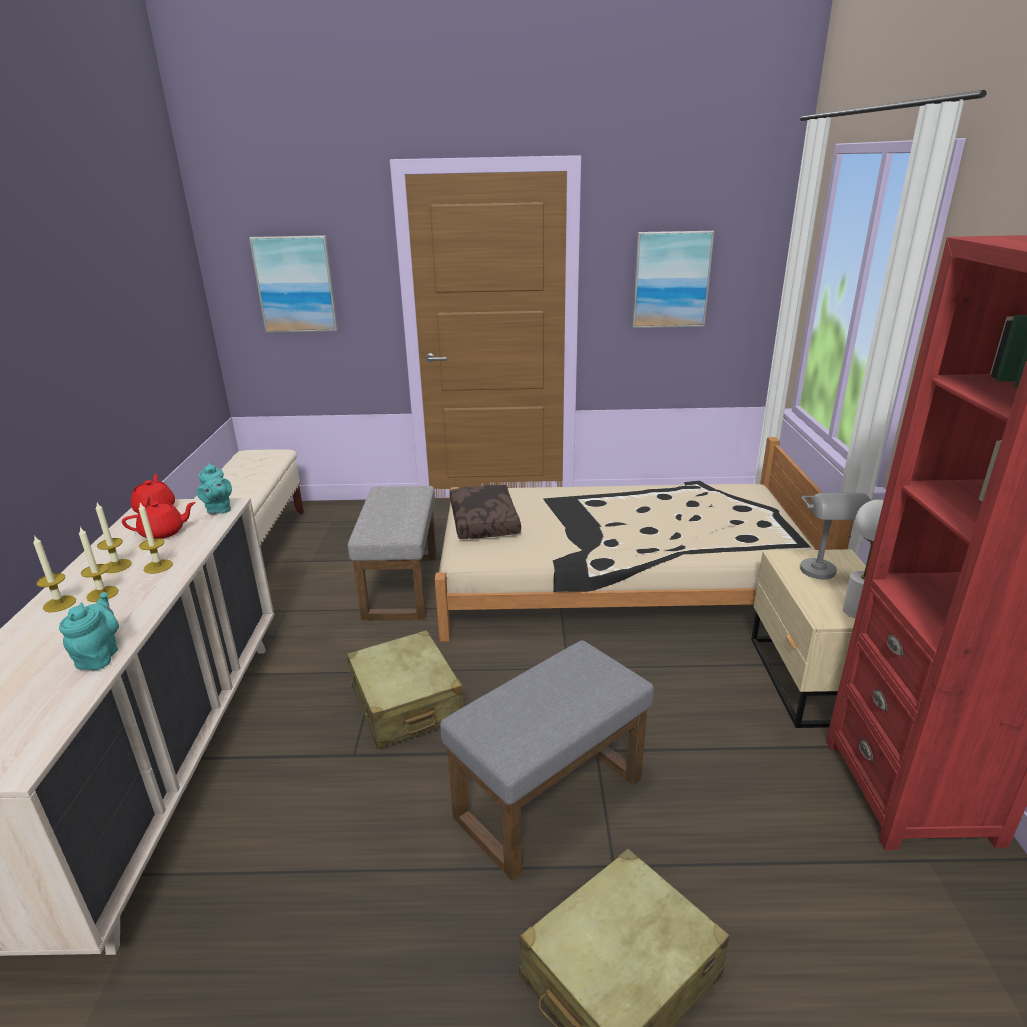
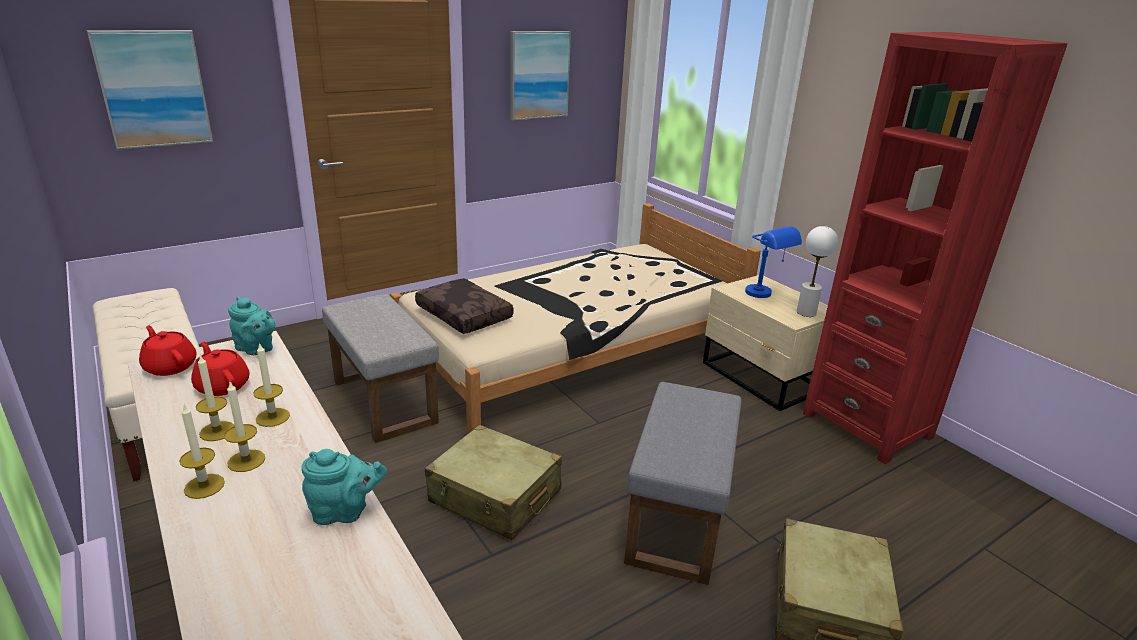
camera: 35 degrees left, 0 degrees up
turquoise teapot [59,592,119,670] -> turquoise teapot turned 120 degrees clockwise [302,449,387,525]
red teapot [122,502,196,539] -> red teapot turned 75 degrees counterclockwise [191,341,249,396]
grey table lamp [800,493,871,579] -> blue table lamp [745,226,802,298]

